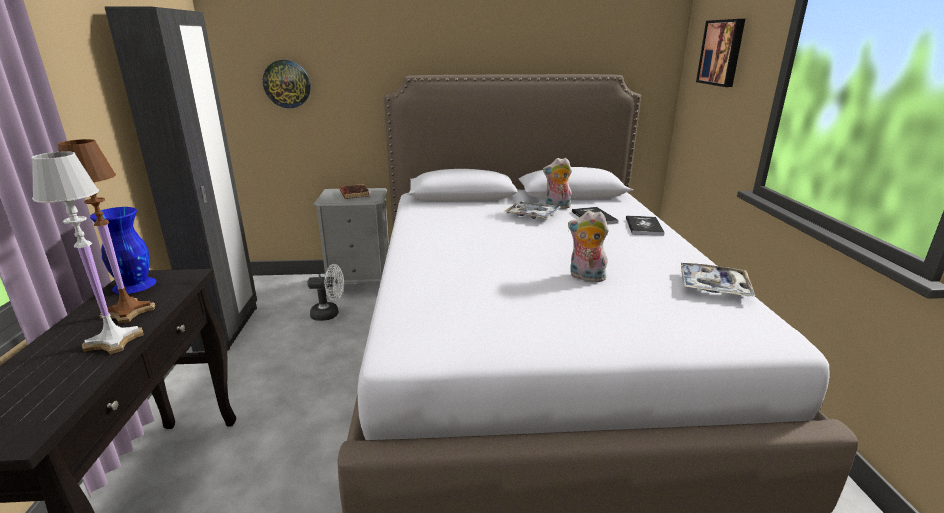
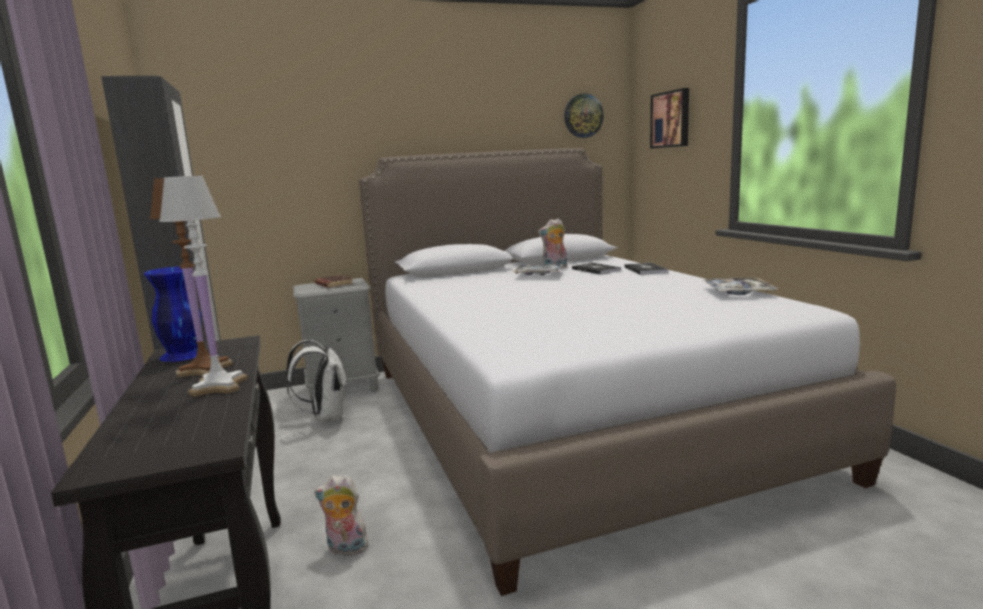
camera: 15 degrees left, 10 degrees down
wall clock [263,60,311,108] -> wall clock moved to [564,93,604,138]
white fan [307,264,344,321] -> white backpack [286,340,346,422]
plush toy [568,211,609,282] -> plush toy moved to [314,475,369,555]

